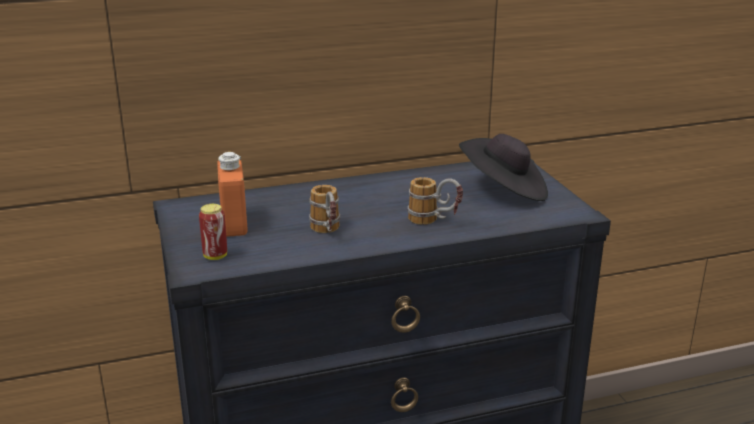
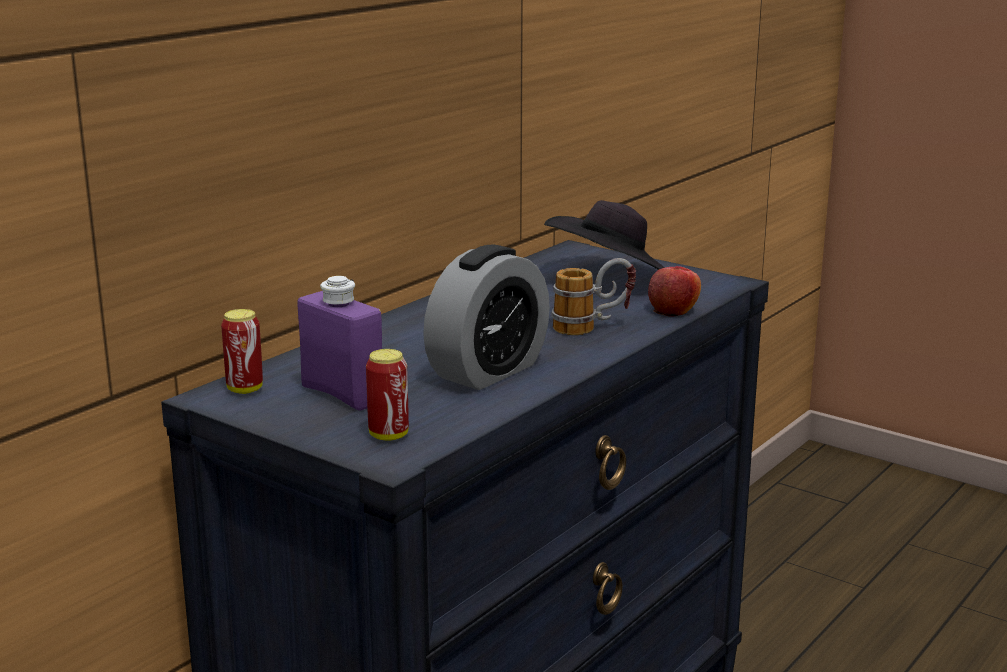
camera: 35 degrees left, 5 degrees down
orange bottle [217,152,247,237] -> purple bottle [298,276,382,411]
mug [309,185,340,233] -> alarm clock [423,245,550,390]
none -> can [221,309,263,394]
none -> apple [648,266,701,316]

